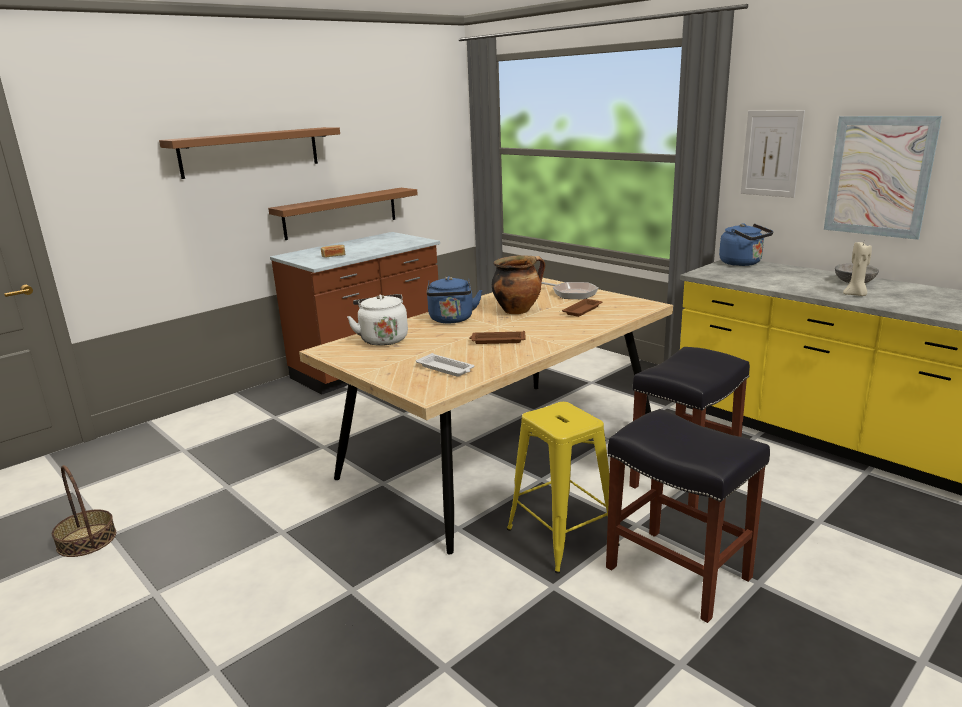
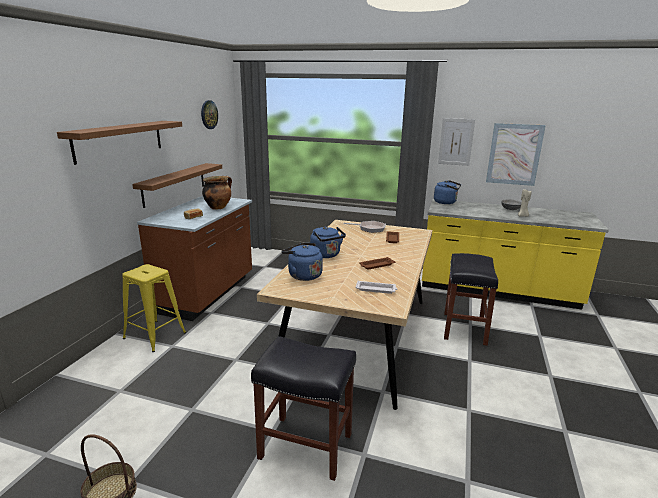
camera: 30 degrees left, 0 degrees up
white kettle [347,294,408,346] -> blue kettle [281,243,323,281]
cooking pot [492,255,545,314] -> cooking pot moved to [202,176,232,210]
yellow stool [507,402,620,574] -> yellow stool moved to [122,264,186,352]
black stool [606,409,770,623] -> black stool moved to [251,336,356,481]
none -> wall clock [201,100,218,129]

